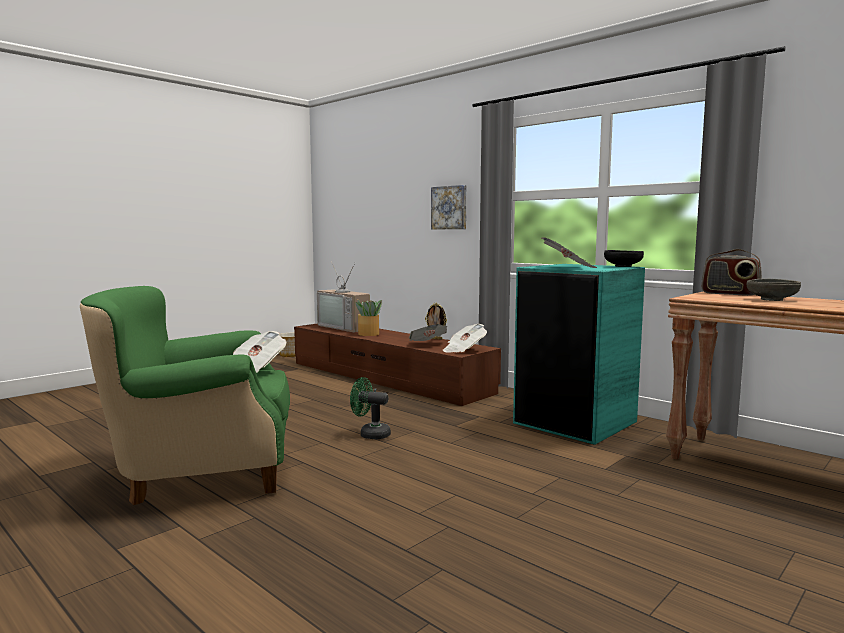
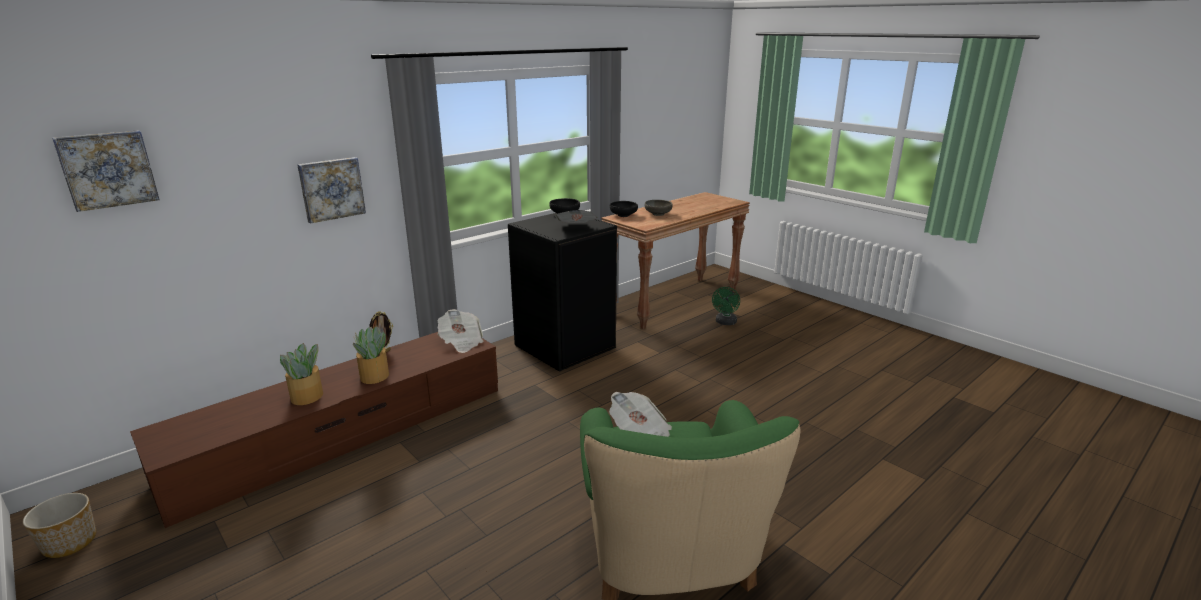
camera: 85 degrees left, 15 degrees up
television [317,261,371,332] -> none
green fan [350,377,391,439] -> green fan moved to [712,287,740,325]
newspaper [409,324,447,341] -> none
turquoise cabinet [513,264,645,445] -> black cabinet [508,213,617,372]
radio [702,249,762,296] -> black bowl [610,201,638,217]
none -> picture [52,130,160,212]
none -> potted plant [353,326,389,384]

